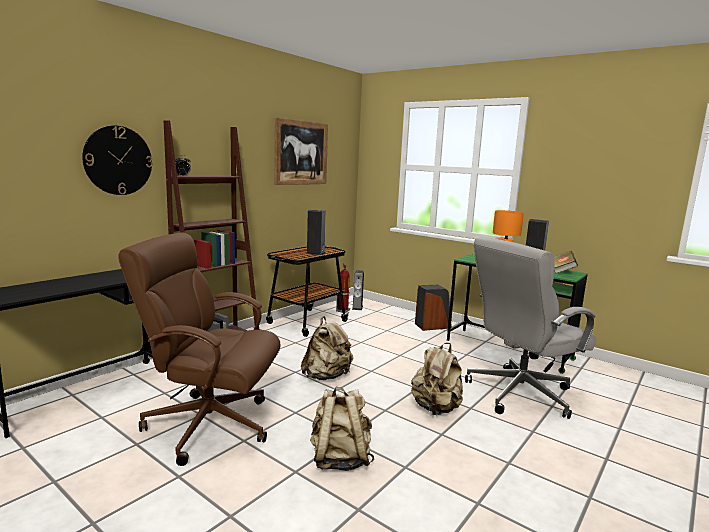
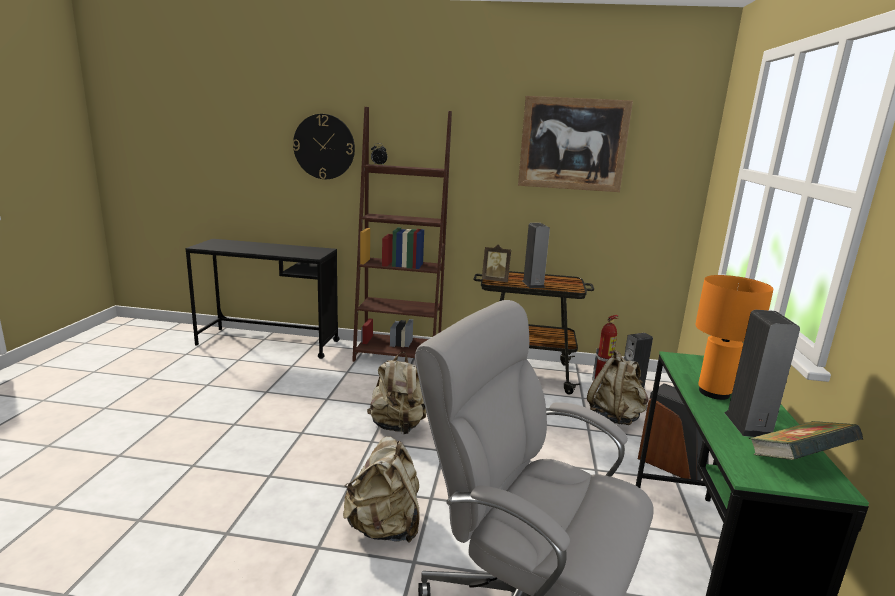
camera: 60 degrees right, 5 degrees up
brown office chair [118,232,280,466] -> none
beige backpack [310,387,374,471] -> beige backpack moved to [587,350,649,425]
none -> picture frame [482,245,511,282]

